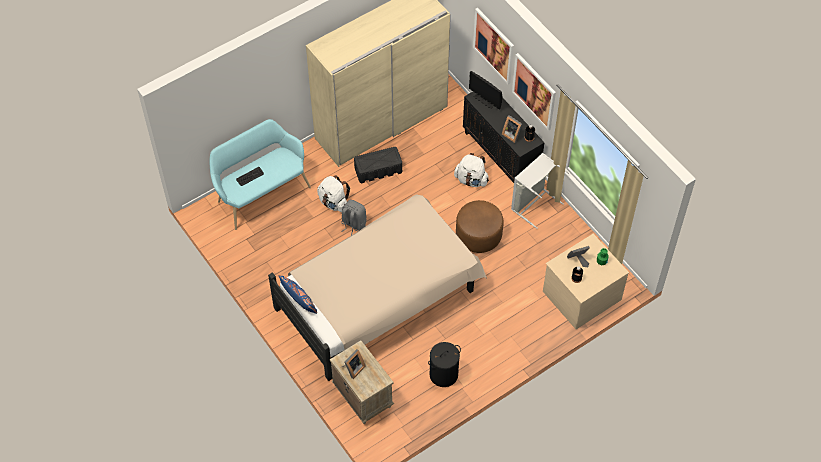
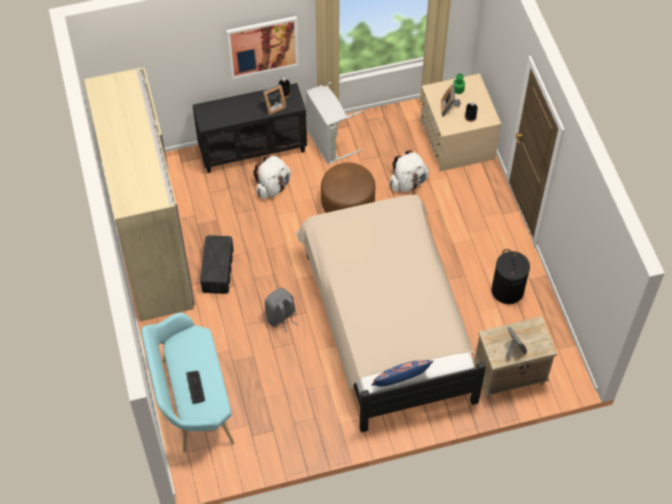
camera: 70 degrees left, 0 degrees up
white backpack [317,175,350,212] -> white backpack moved to [389,150,429,192]
monitor [469,71,502,110] -> none
picture [473,8,514,85] -> none

